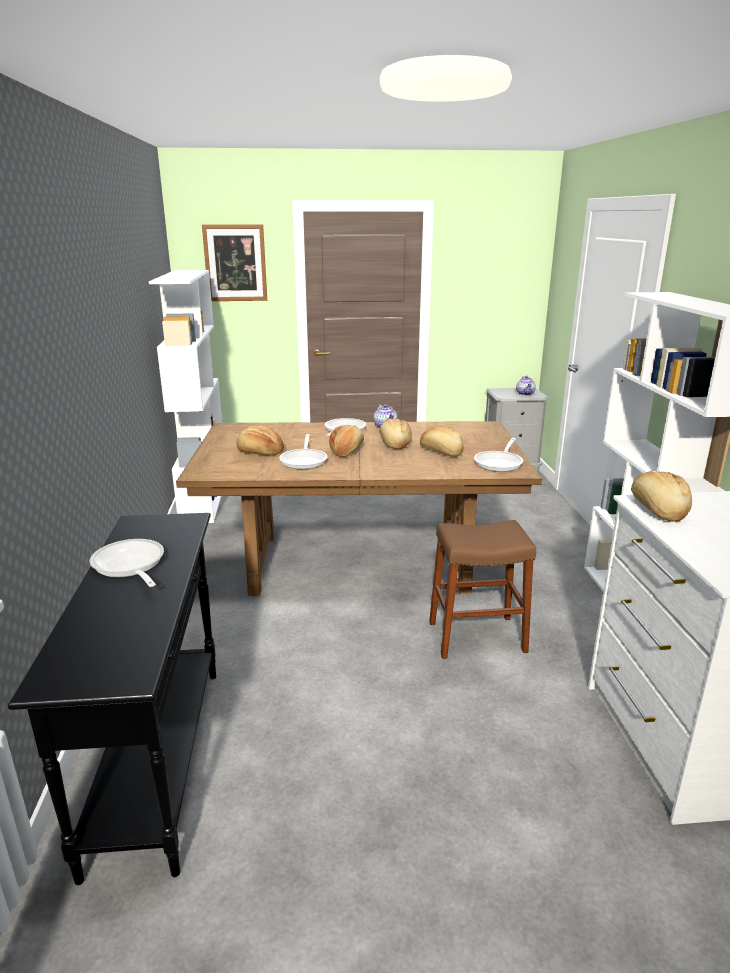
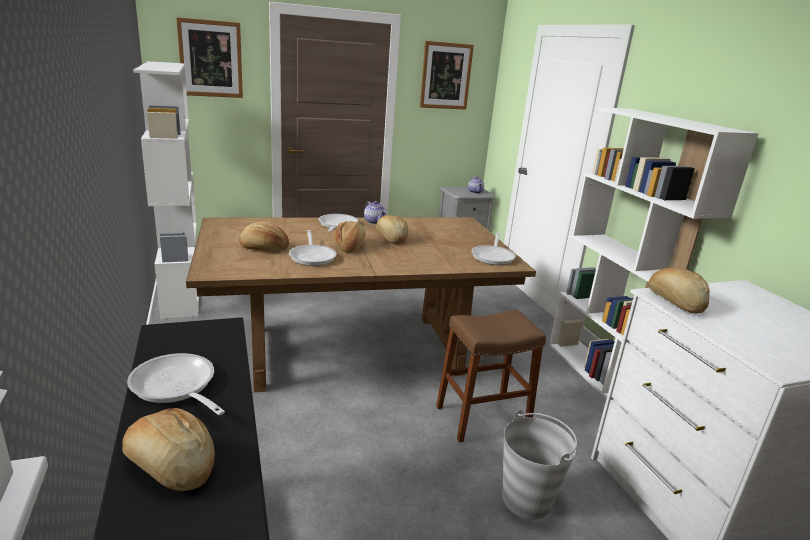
camera: 15 degrees left, 0 degrees up
bread [420,426,464,457] -> bread moved to [122,408,215,492]
none -> picture [420,41,474,110]
none -> grey bucket [502,410,577,520]

